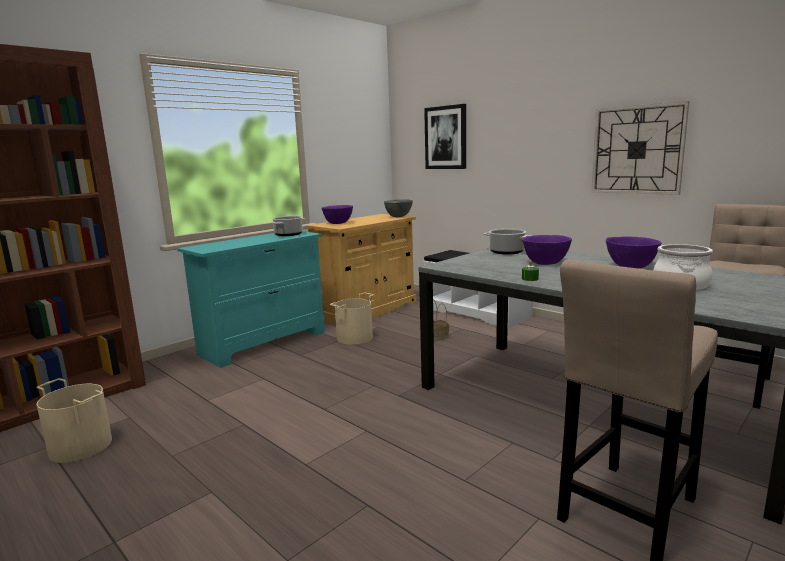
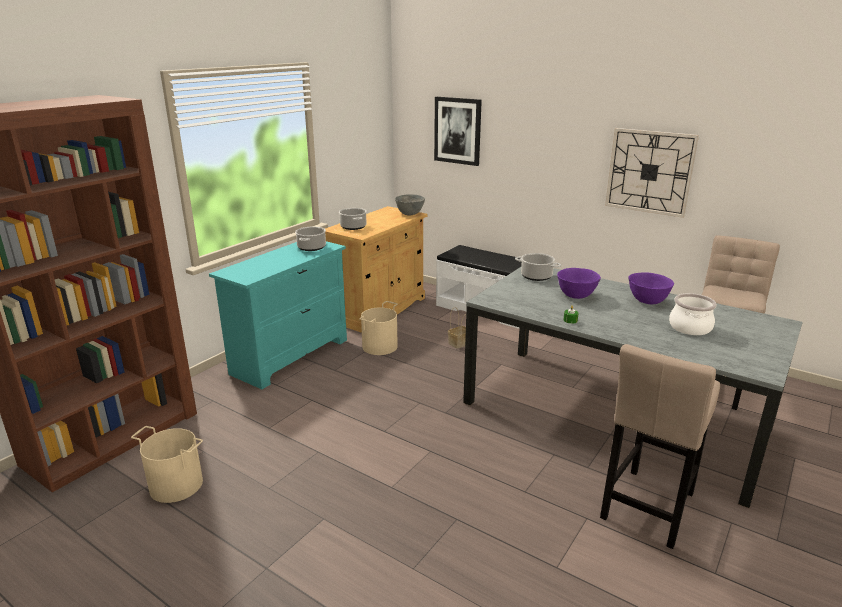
camera: 10 degrees left, 10 degrees up
purple bowl [321,205,353,224] -> cooking pot [339,208,367,230]

